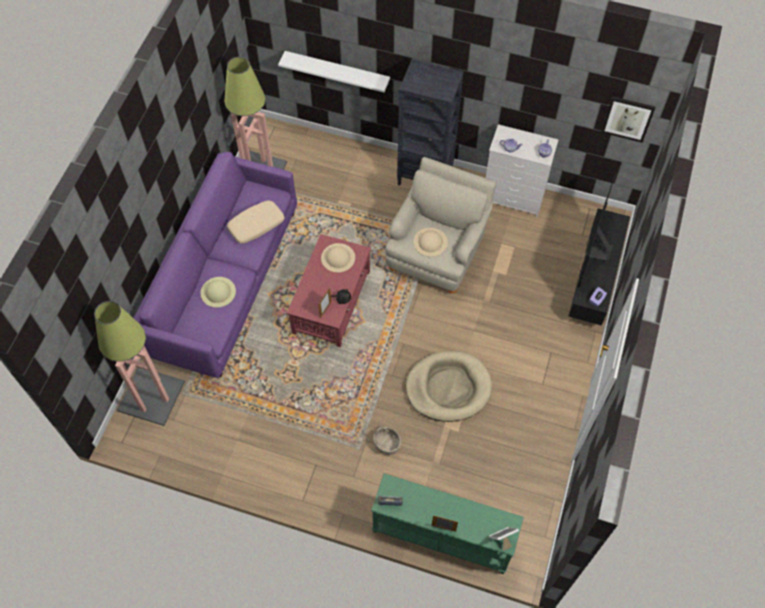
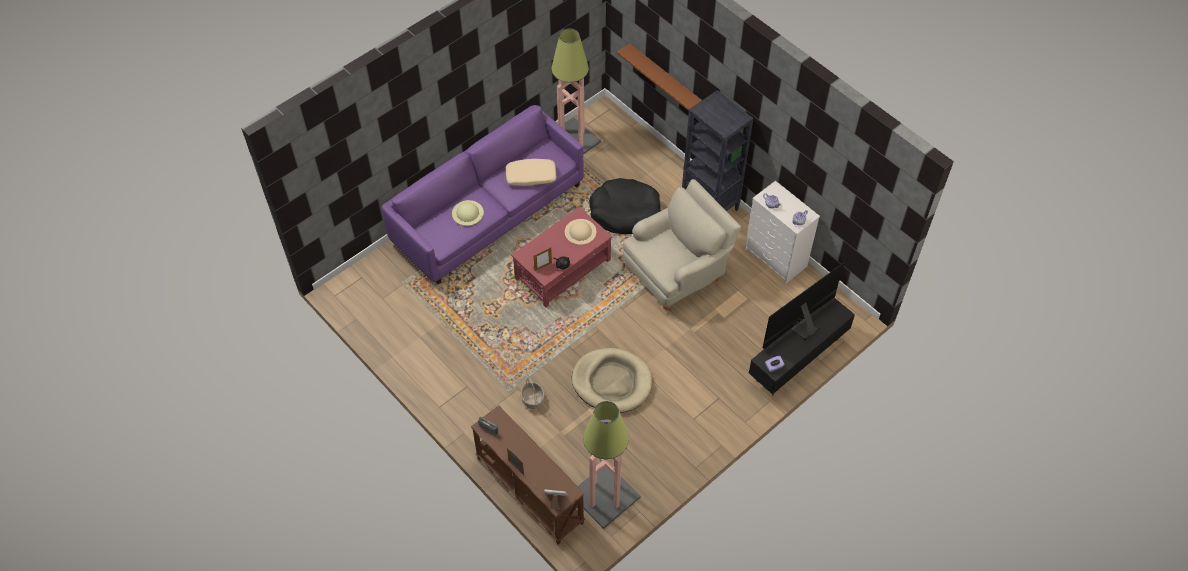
camera: 30 degrees right, 5 degrees down
floor lamp [94,301,185,426] -> floor lamp moved to [578,401,641,529]
white shelf [278,51,390,93] -> brown shelf [617,43,702,111]
green console table [371,473,524,574] -> brown console table [471,405,585,545]
beige hat [413,228,448,257] -> none
picture [601,96,655,143] -> none
none -> black dog bed [589,178,661,234]

